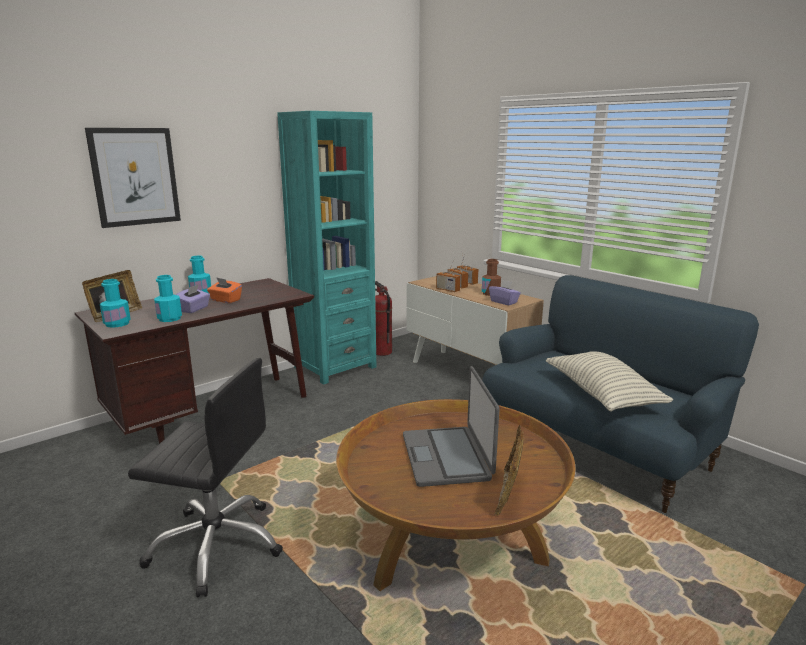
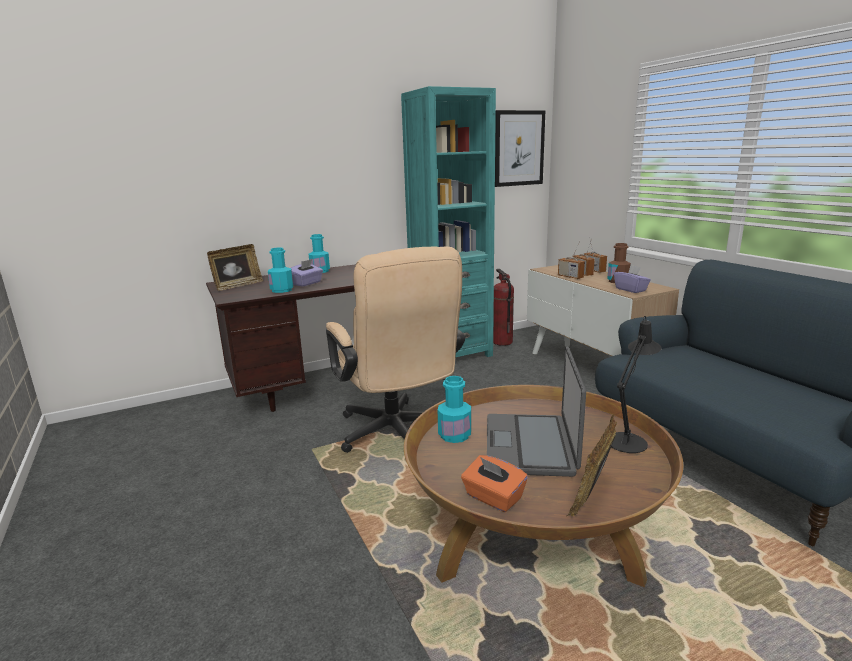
camera: 15 degrees right, 0 degrees up
picture [85,128,181,228] -> picture moved to [495,110,545,187]
turquoise bottle [100,279,131,328] -> turquoise bottle moved to [438,376,471,443]
black office chair [128,358,283,597] -> none
orange tissue box [207,277,242,303] -> orange tissue box moved to [461,455,528,512]
pillow [546,351,673,412] -> none
none -> beige office chair [326,246,465,453]
none -> black table lamp [611,316,662,453]

